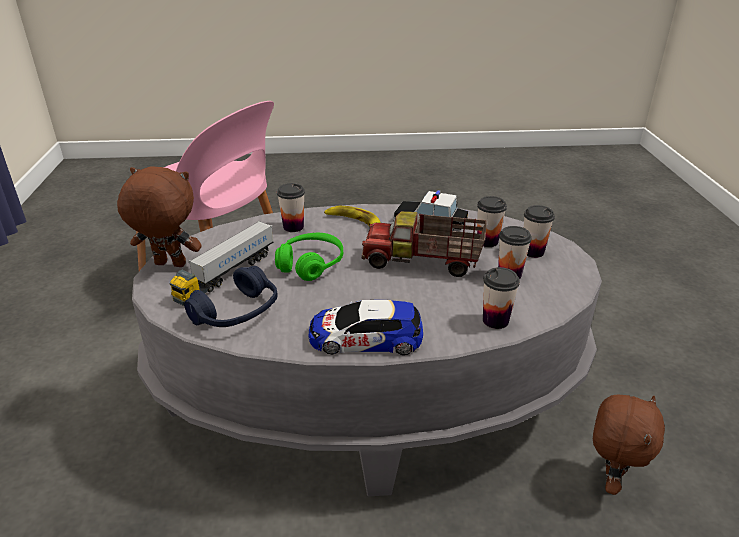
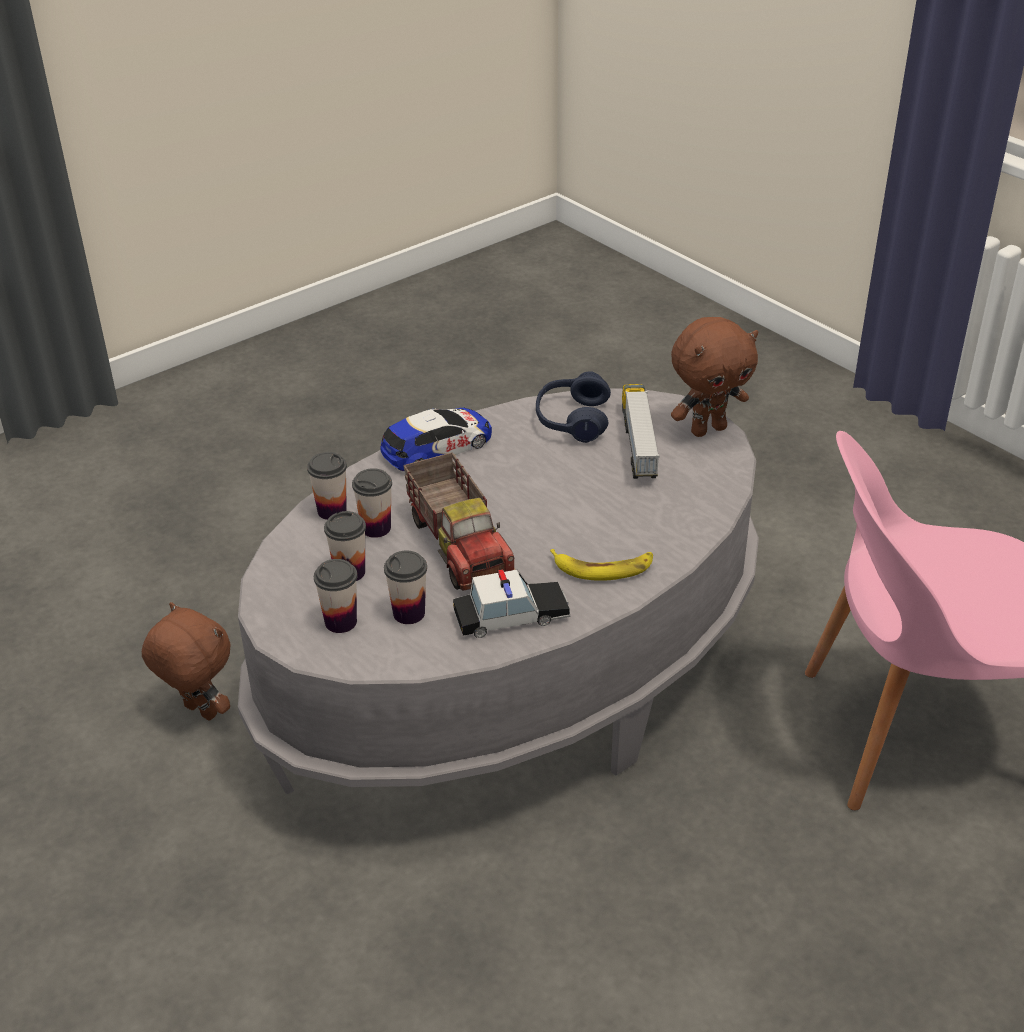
camera: 145 degrees right, 5 degrees up
green headphones [275,233,343,281] -> none
cup [277,183,305,232] -> cup moved to [352,468,392,538]
toy truck [362,211,487,277] -> toy truck turned 90 degrees clockwise [403,453,515,590]
brown plush toy [593,394,665,495] -> brown plush toy turned 135 degrees clockwise [142,602,231,721]

